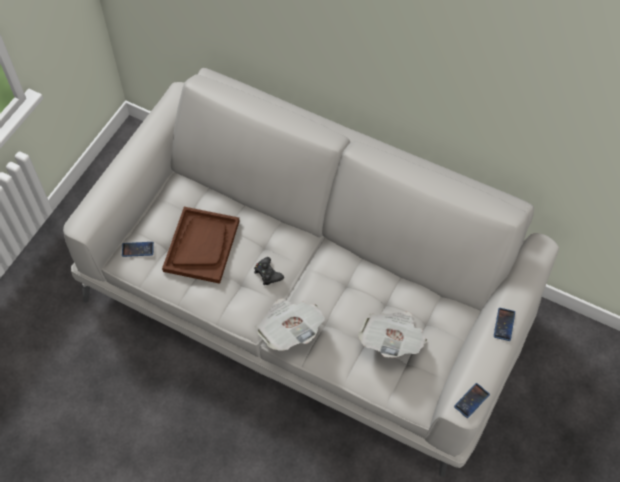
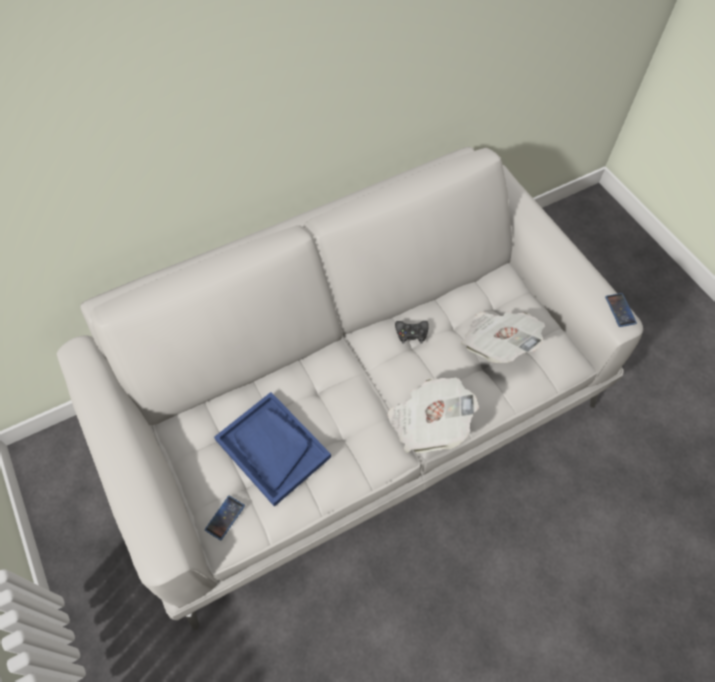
camera: 55 degrees left, 0 degrees up
brown tray [162,207,240,284] -> blue tray [214,392,331,507]
black game controller [254,257,284,285] -> black game controller moved to [395,321,428,344]
phone [494,308,515,341] -> none

